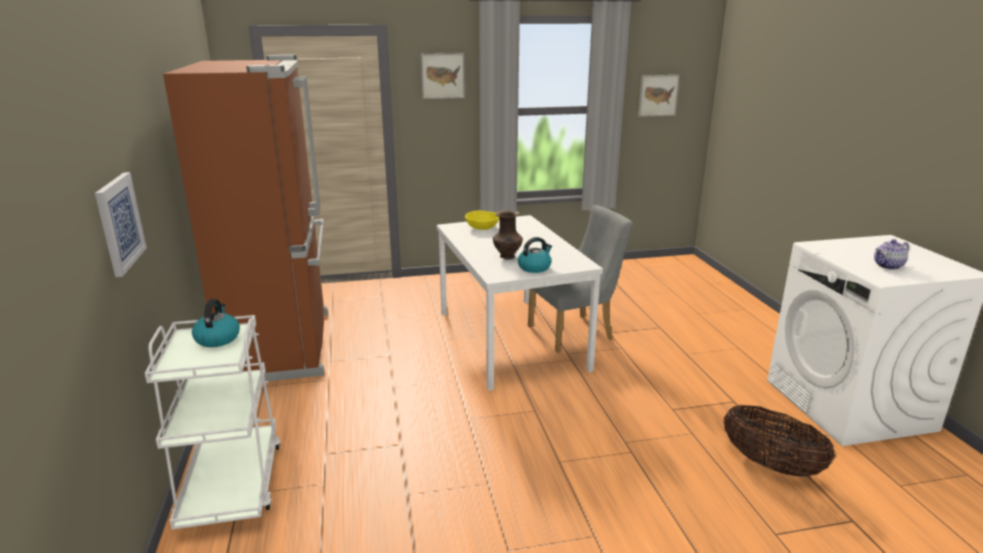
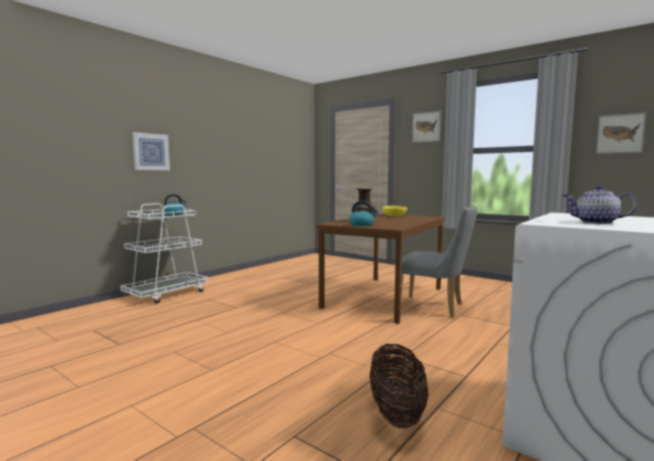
camera: 50 degrees right, 15 degrees down
brown fridge [163,55,328,381] -> none
white dining table [437,215,603,391] -> brown dining table [317,214,445,324]

